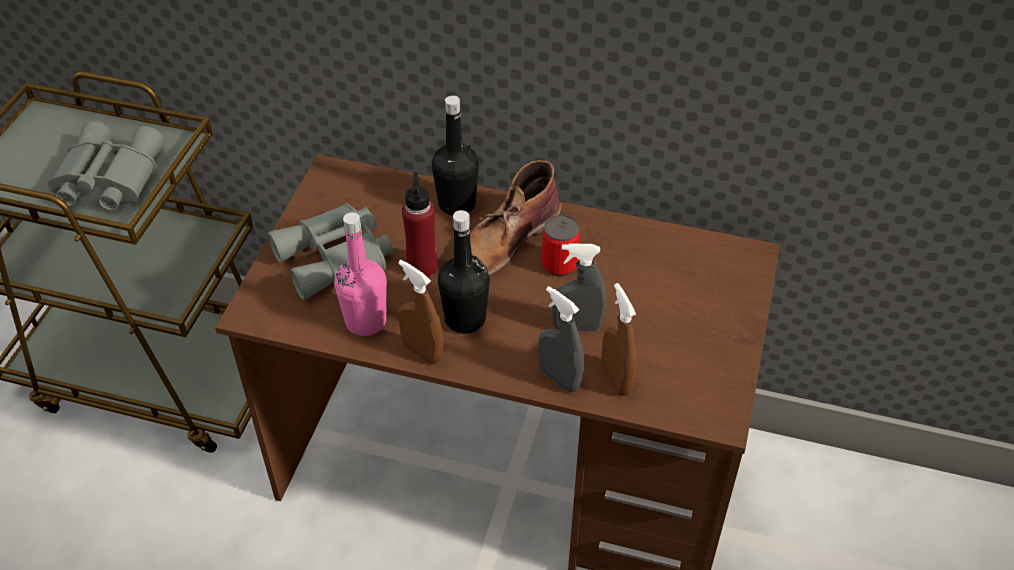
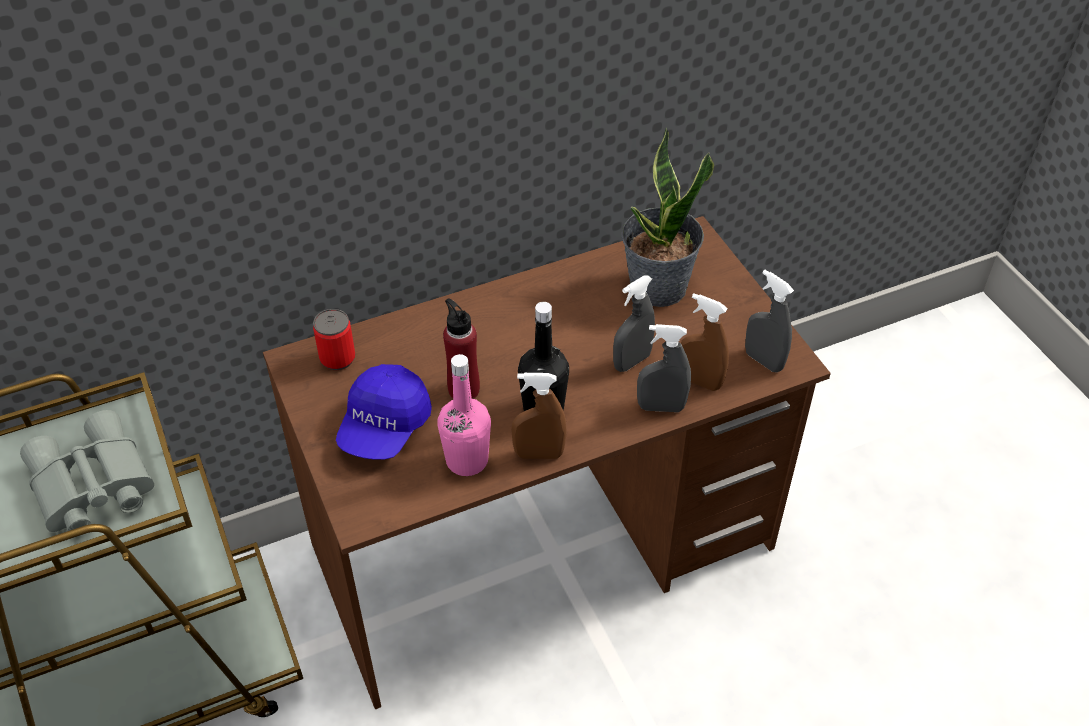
camera: 40 degrees left, 0 degrees up
grey binoculars [267,203,393,300] -> blue cap [336,364,432,460]
black bottle [432,95,479,216] -> none
brown boot [452,160,562,277] -> none
can [542,215,580,276] -> can moved to [313,309,355,370]
none -> potted plant [622,128,715,307]
none -> grey spray bottle [745,270,794,372]

